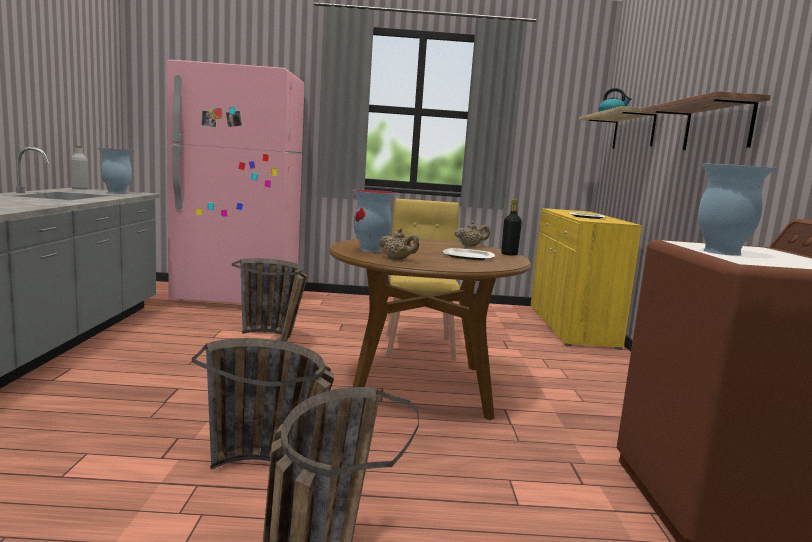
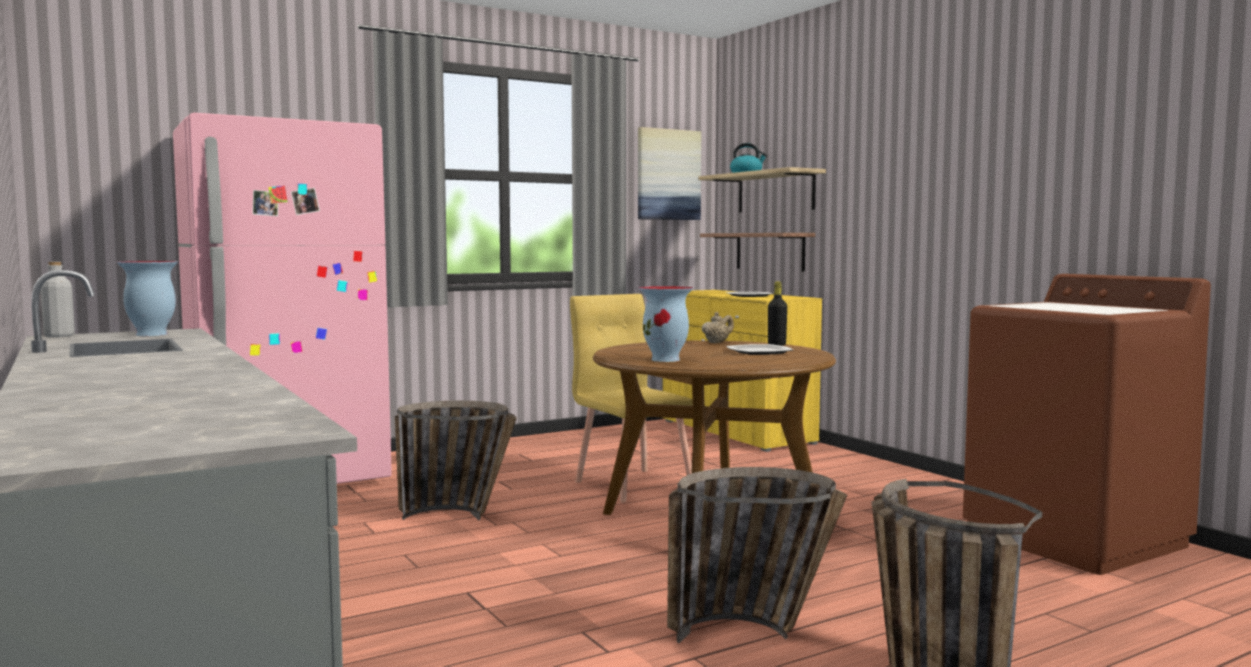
camera: 30 degrees left, 5 degrees down
beige teapot [379,228,419,260] -> none
shelf [641,91,771,150] -> shelf moved to [700,233,815,272]
vase [698,164,777,256] -> none
none -> picture [638,127,701,220]

